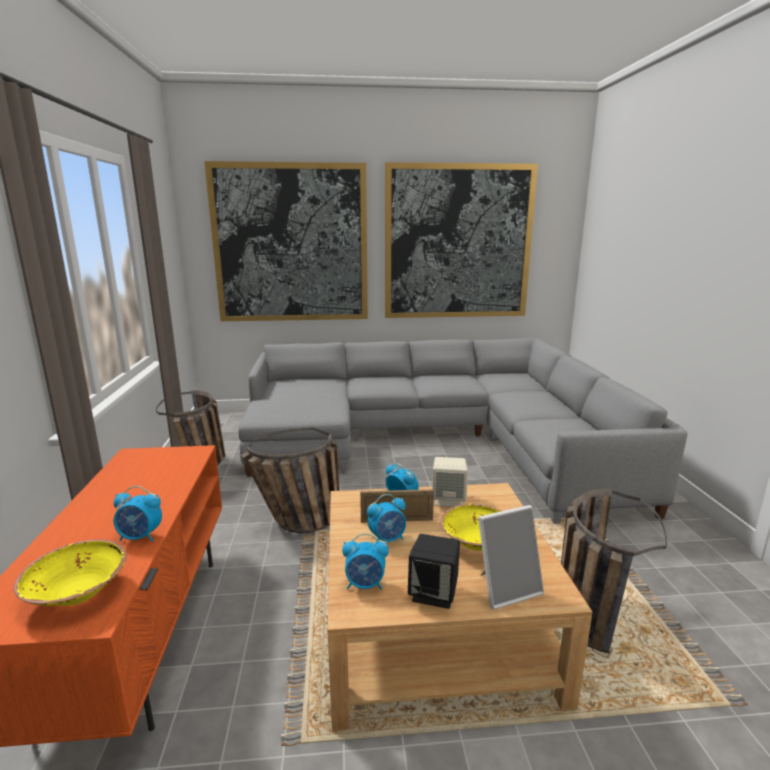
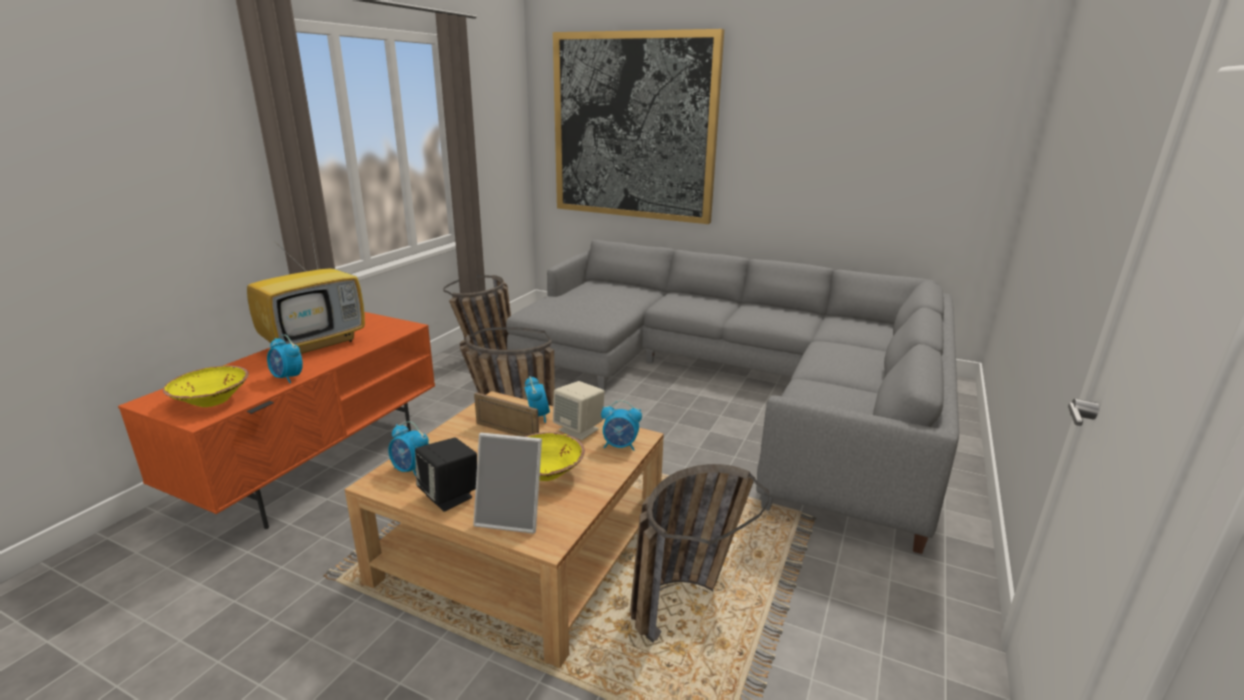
camera: 30 degrees right, 5 degrees up
alarm clock [367,494,406,542] -> alarm clock moved to [601,400,642,451]
picture [385,162,538,318] -> none
none -> television [247,222,365,354]

